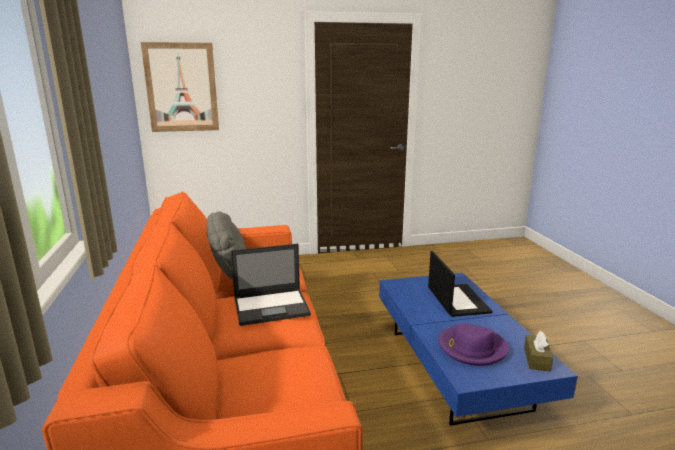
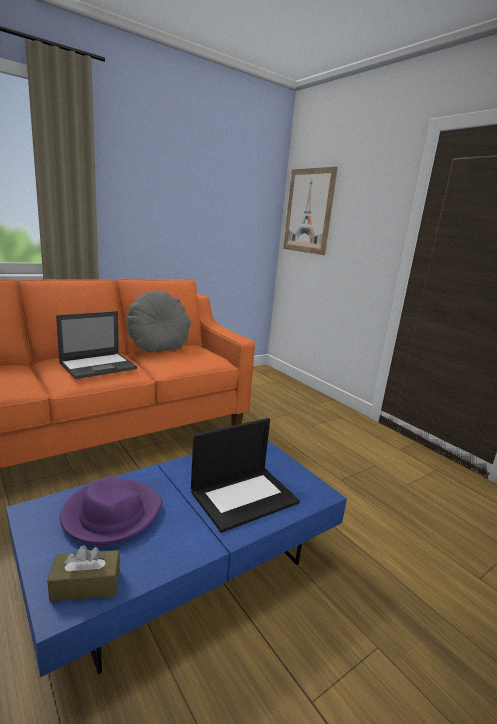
camera: 65 degrees right, 0 degrees up
laptop [231,244,311,326] -> laptop turned 90 degrees counterclockwise [56,311,137,379]

